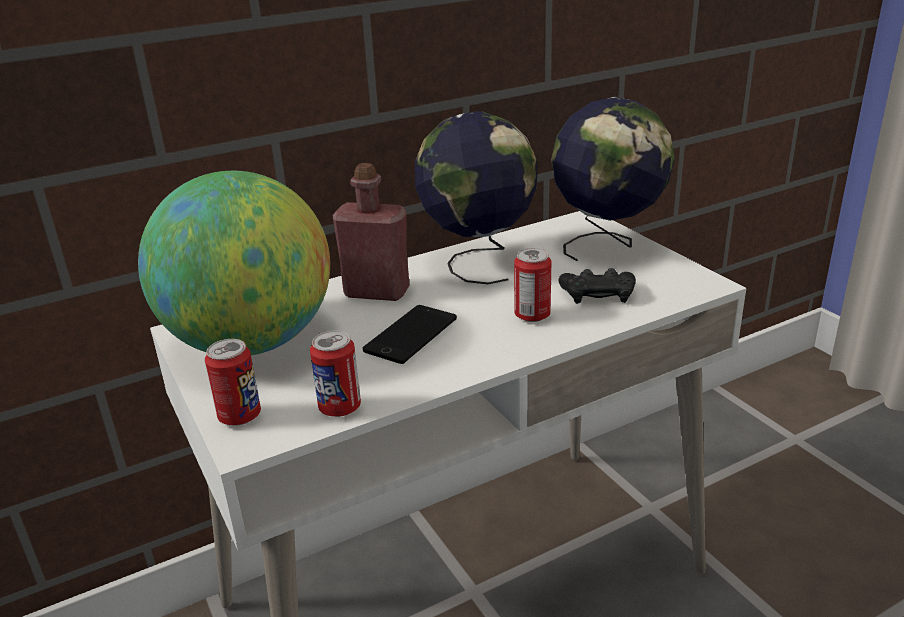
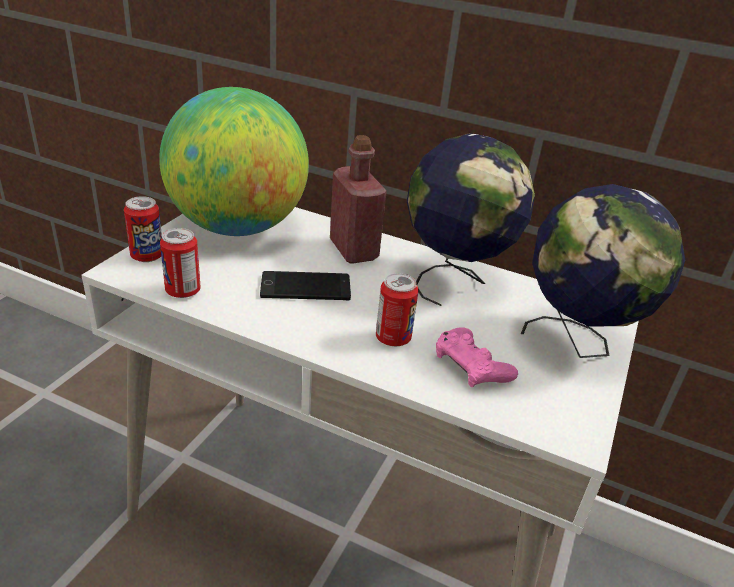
camera: 50 degrees right, 5 degrees up
black game controller [559,268,636,304] -> pink game controller [436,327,518,387]

